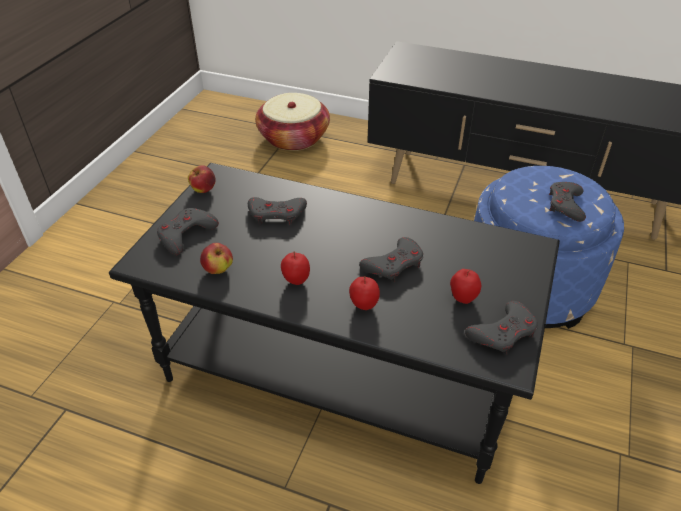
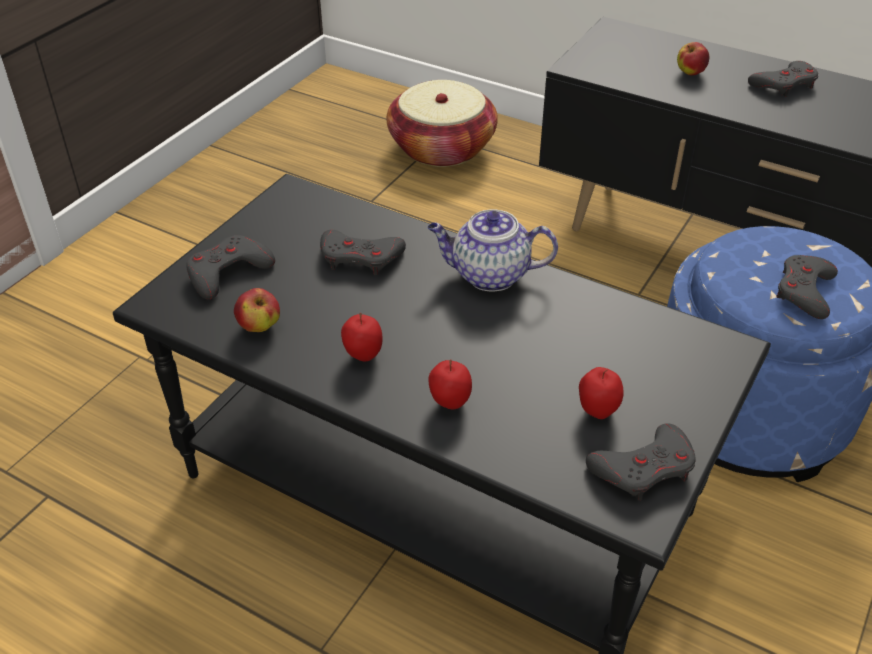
camera: 10 degrees right, 0 degrees up
apple [188,165,216,193] -> apple moved to [677,42,709,76]
grey game controller [359,237,423,282] -> grey game controller moved to [748,61,818,97]
none -> teapot [427,209,558,291]

